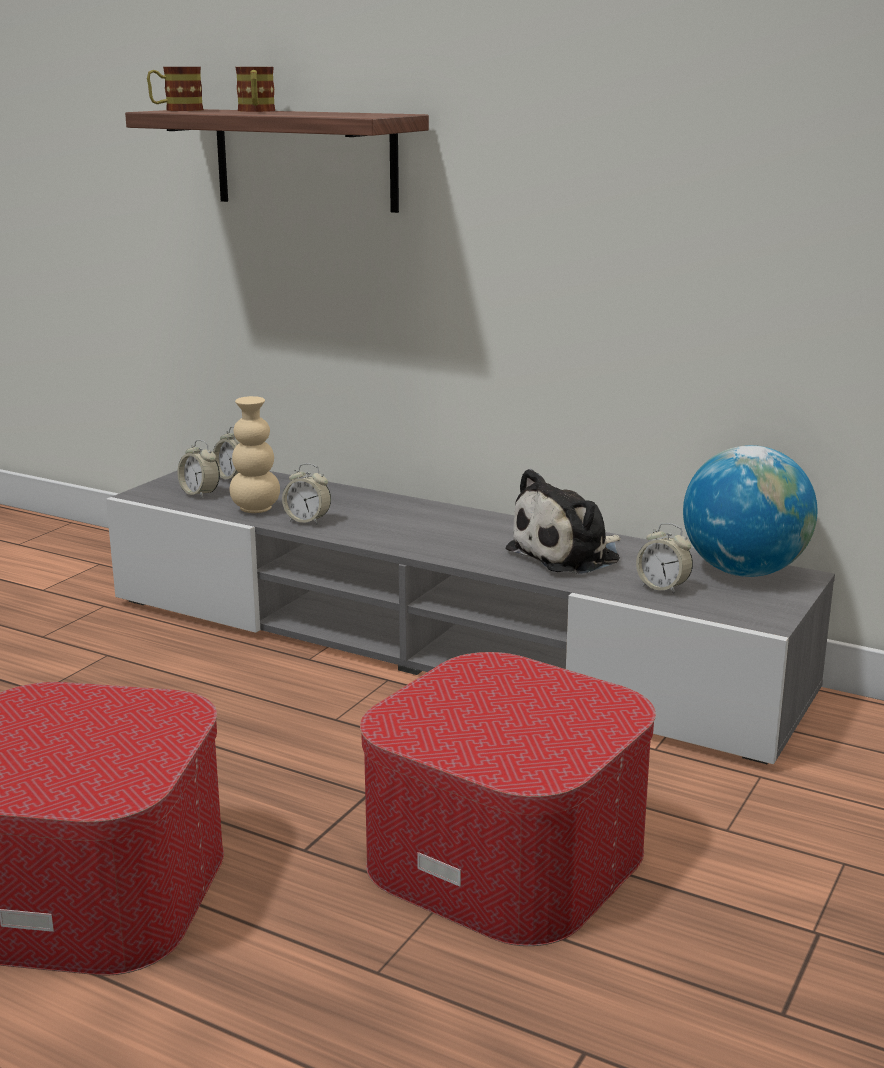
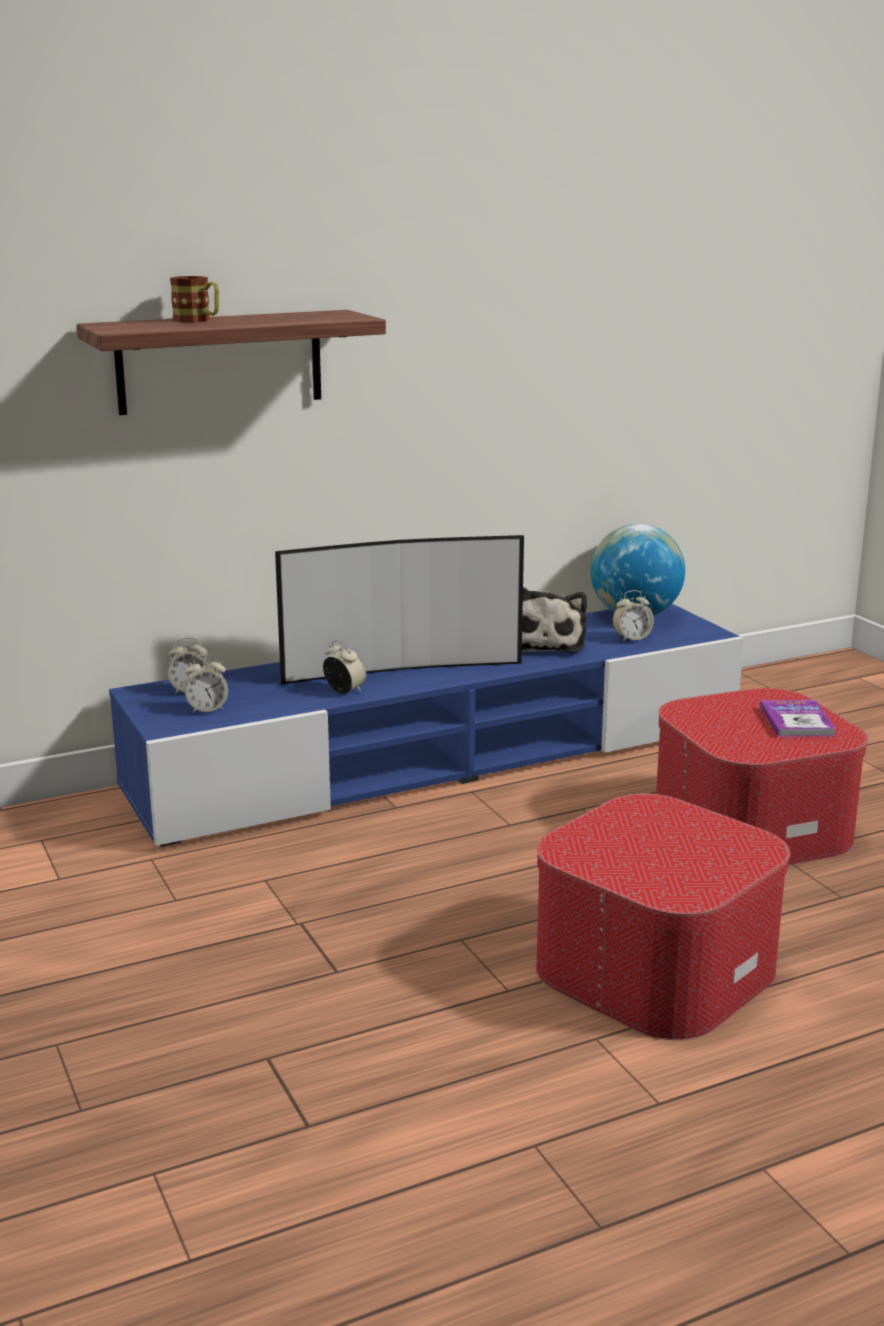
camera: 55 degrees left, 0 degrees up
grey tv stand [106,470,835,765] -> blue tv stand [109,604,744,847]
mug [147,67,203,111] -> none
beige vase [230,396,280,513] -> none
alarm clock [282,463,331,525] -> alarm clock turned 105 degrees counterclockwise [323,641,366,694]
none -> television [275,535,524,684]
none -> book [760,700,836,737]

